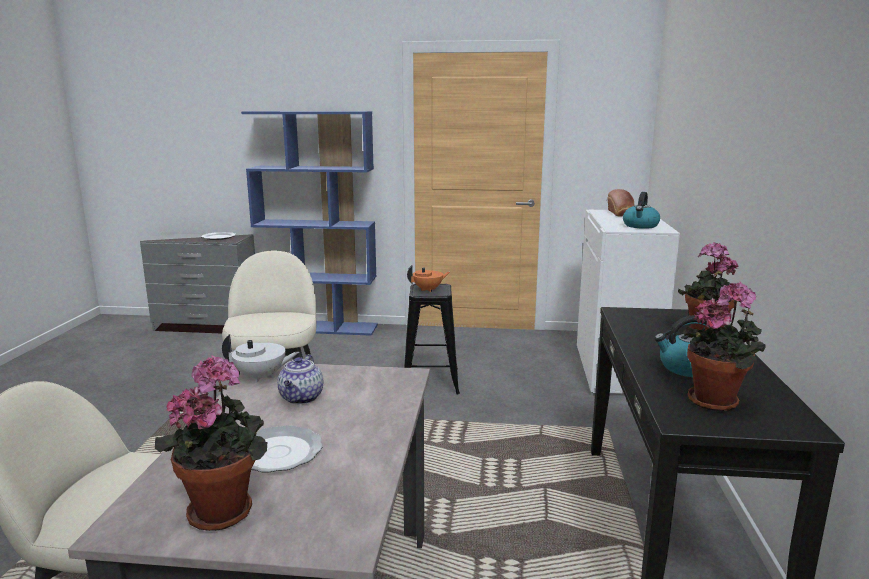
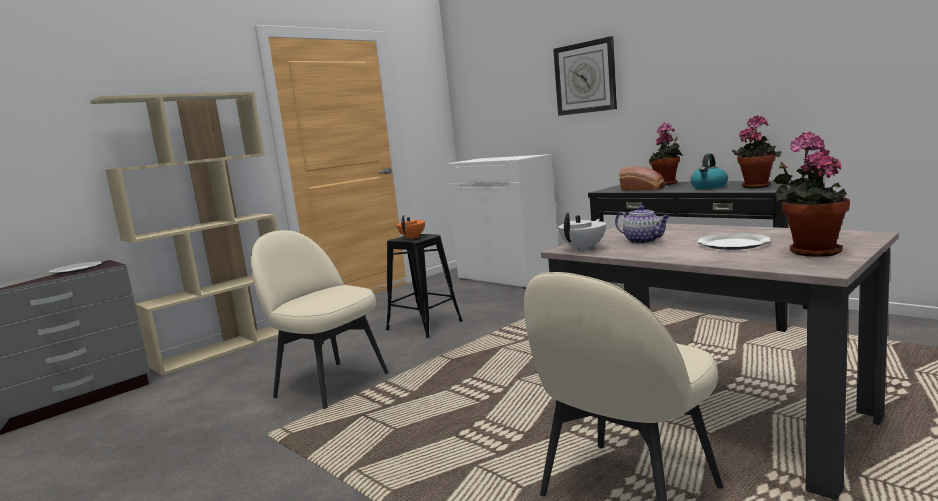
camera: 50 degrees left, 5 degrees down
blue bookcase [241,111,378,336] -> beige bookcase [90,92,279,375]
bread [607,189,635,217] -> bread moved to [619,166,665,191]
kettle [623,192,660,229] -> none
none -> wall clock [553,36,617,116]

